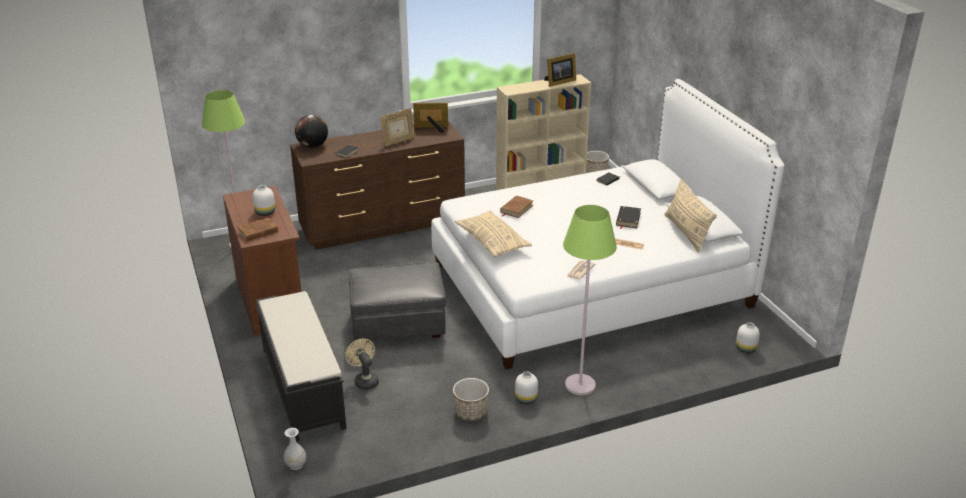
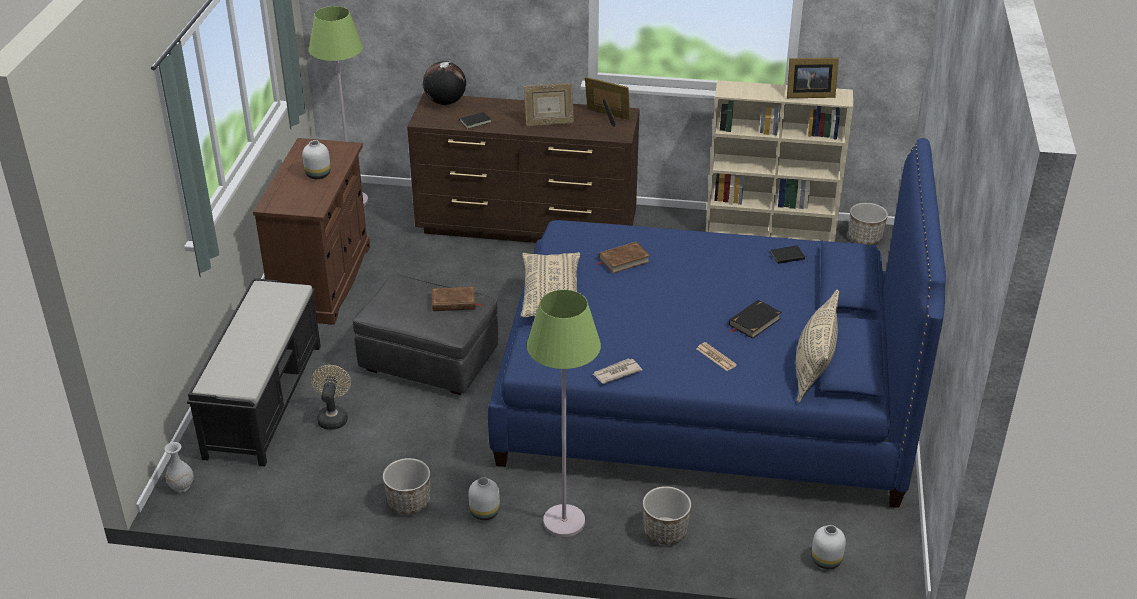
camera: 30 degrees right, 5 degrees up
brown book [238,218,281,241] -> brown book moved to [432,287,483,311]
white bed [431,79,785,370] -> blue bed [488,138,946,508]
none -> planter [643,486,691,545]

